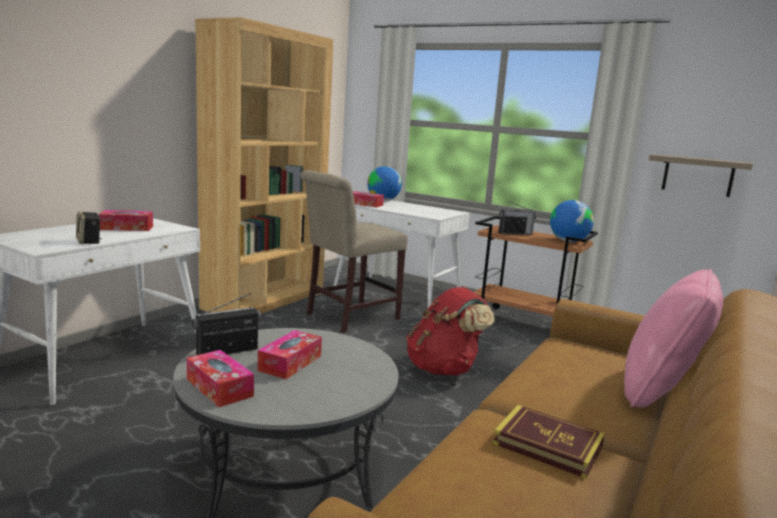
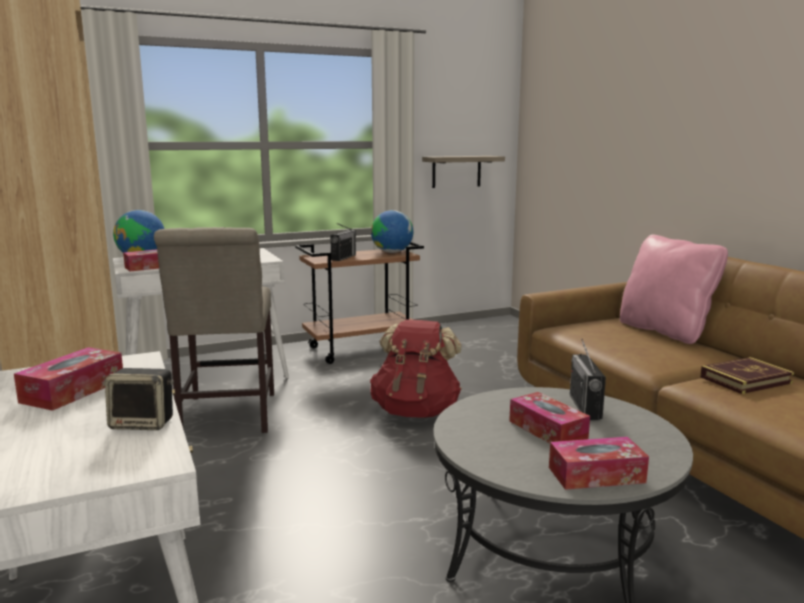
camera: 55 degrees left, 0 degrees up
radio [192,293,261,355] -> radio moved to [570,339,606,420]

